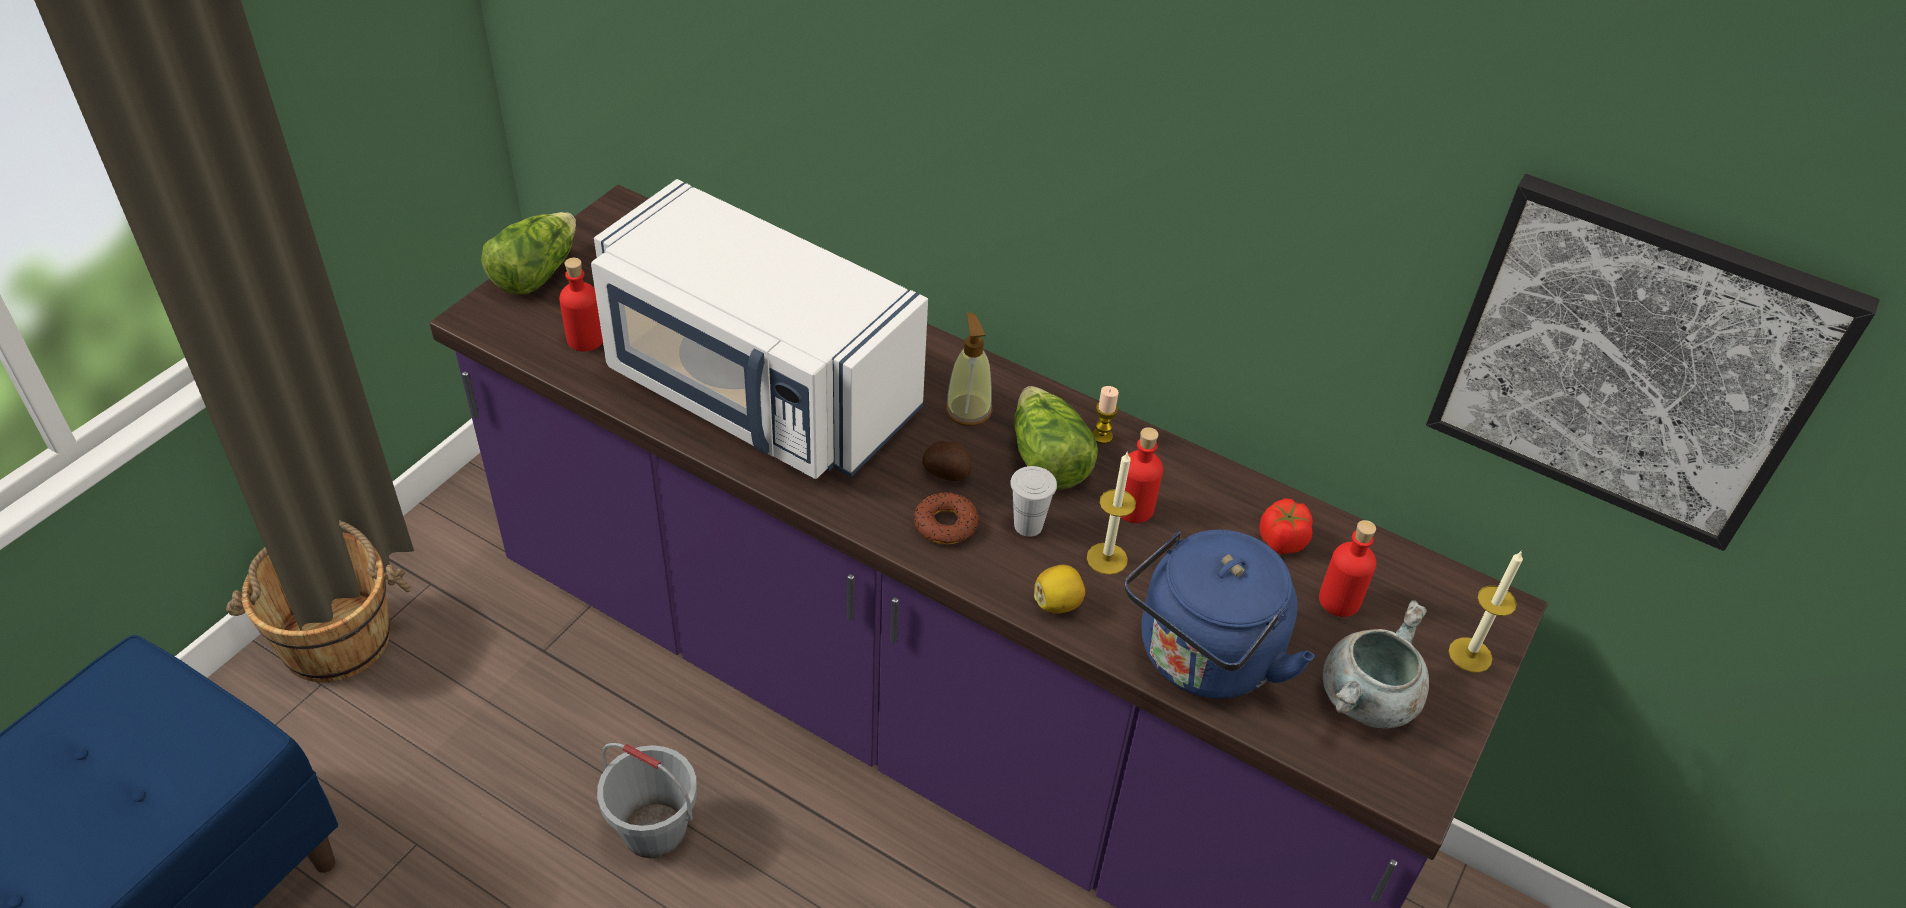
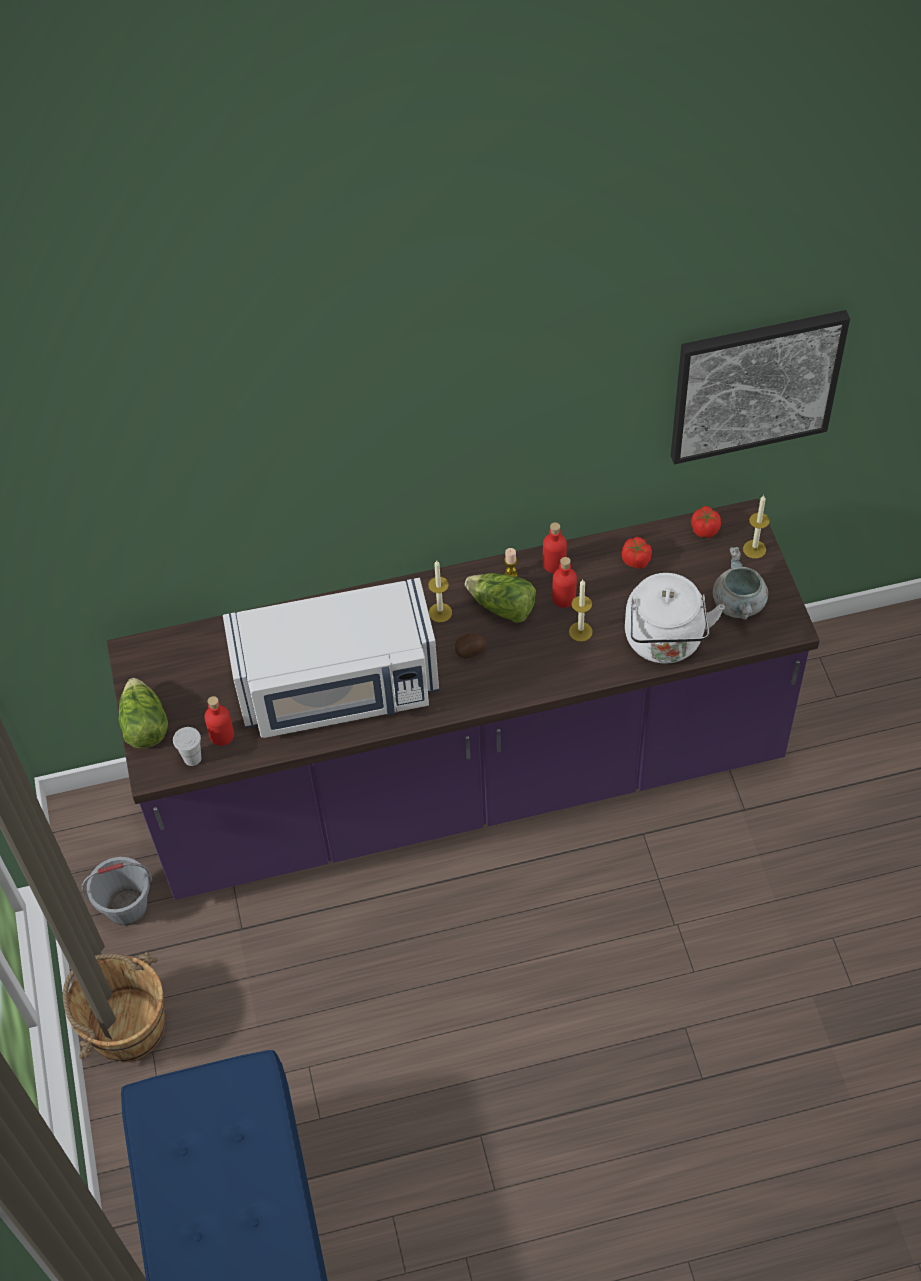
camera: 40 degrees left, 10 degrees up
grey bucket [597,743,697,858] -> grey bucket moved to [82,857,152,926]
donut [914,492,979,544] -> none
soap dispenser [945,312,992,426] -> candle [428,561,452,622]
white cup [1010,466,1057,537] -> white cup moved to [173,727,201,766]
lemon [1034,565,1085,613] -> none
blue kettle [1125,530,1315,699] -> white kettle [625,573,725,664]
red bottle [1319,520,1376,617] -> red bottle moved to [543,522,567,573]
none -> tomato [691,506,721,538]

